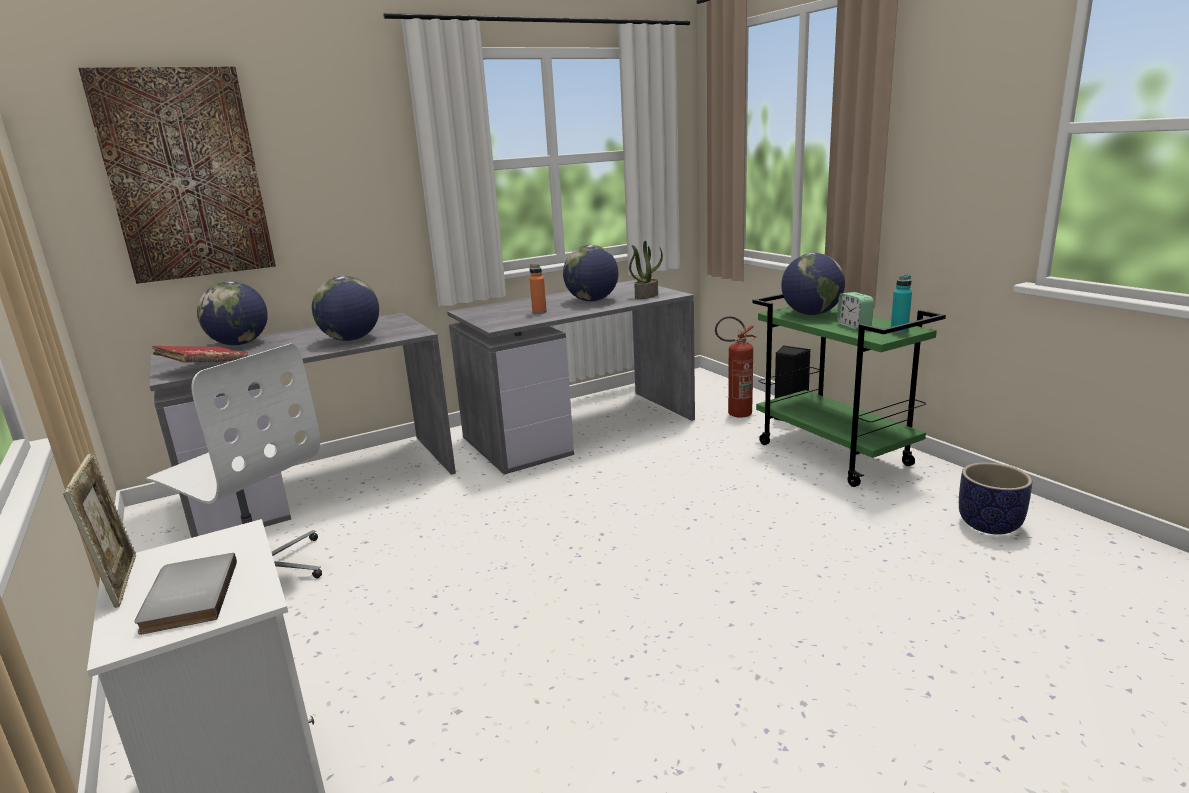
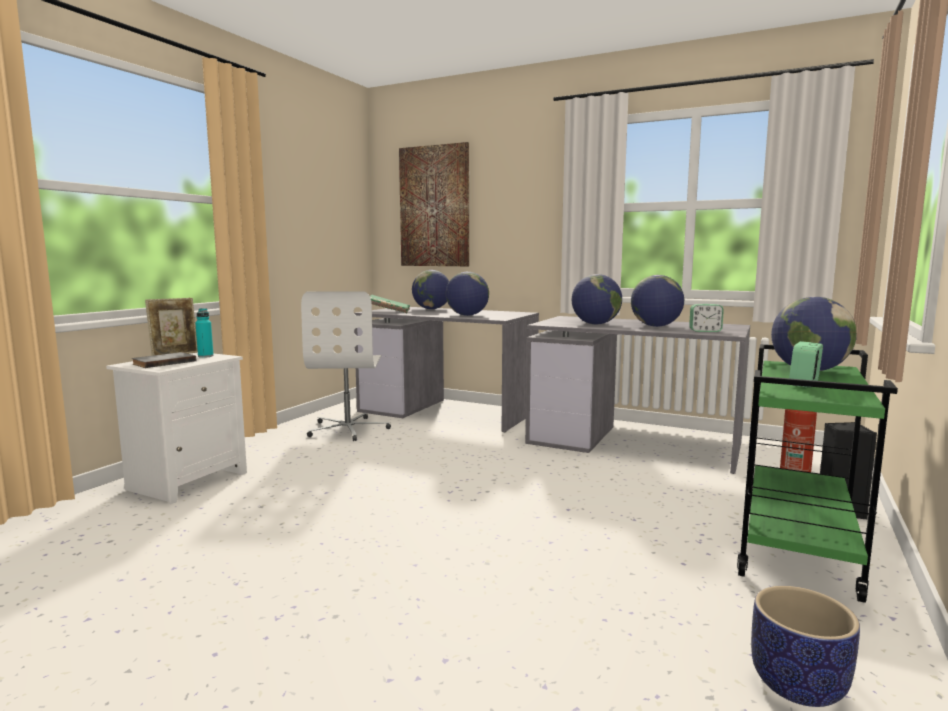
camera: 55 degrees right, 10 degrees down
red book [152,346,248,362] -> green book [370,294,410,313]
orange bottle [530,264,547,314] -> globe [572,274,622,325]
potted plant [629,241,663,299] -> alarm clock [689,304,724,332]
turquoise bottle [891,274,912,333] -> turquoise bottle moved to [195,308,214,358]

